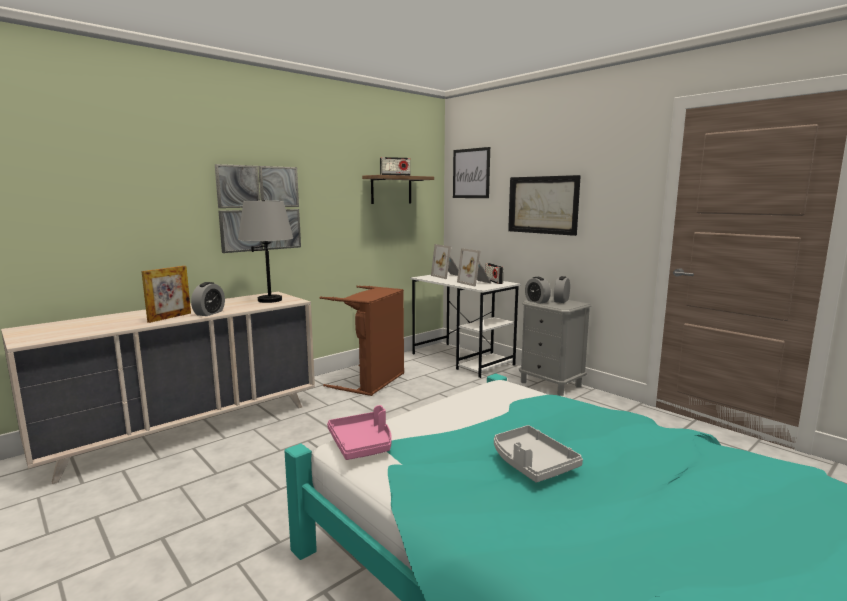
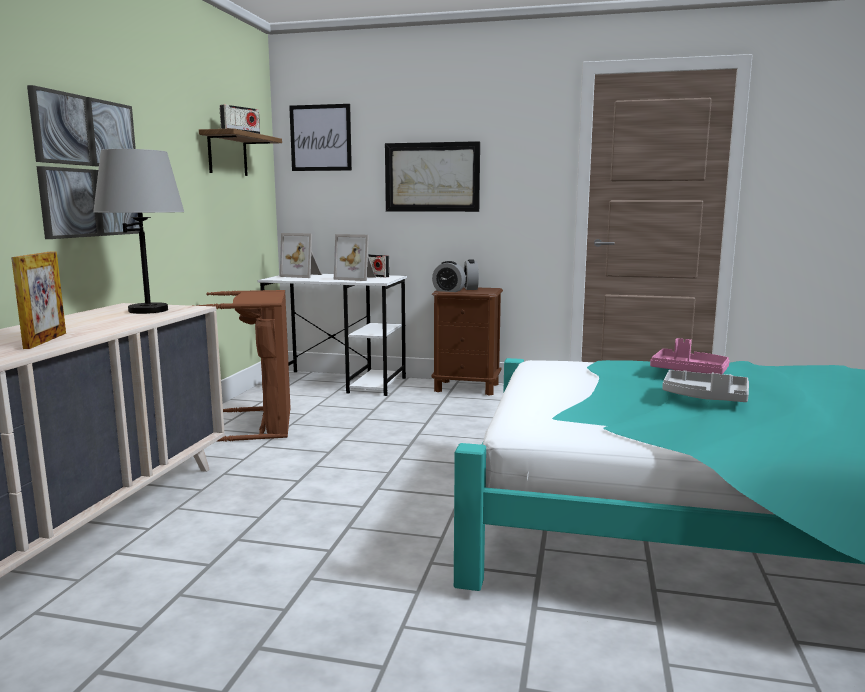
camera: 35 degrees left, 0 degrees up
alarm clock [191,282,225,316] -> none
pink tray [327,405,392,460] -> pink tray moved to [650,338,730,375]
grey nightstand [519,297,591,396] -> brown nightstand [432,287,503,396]

